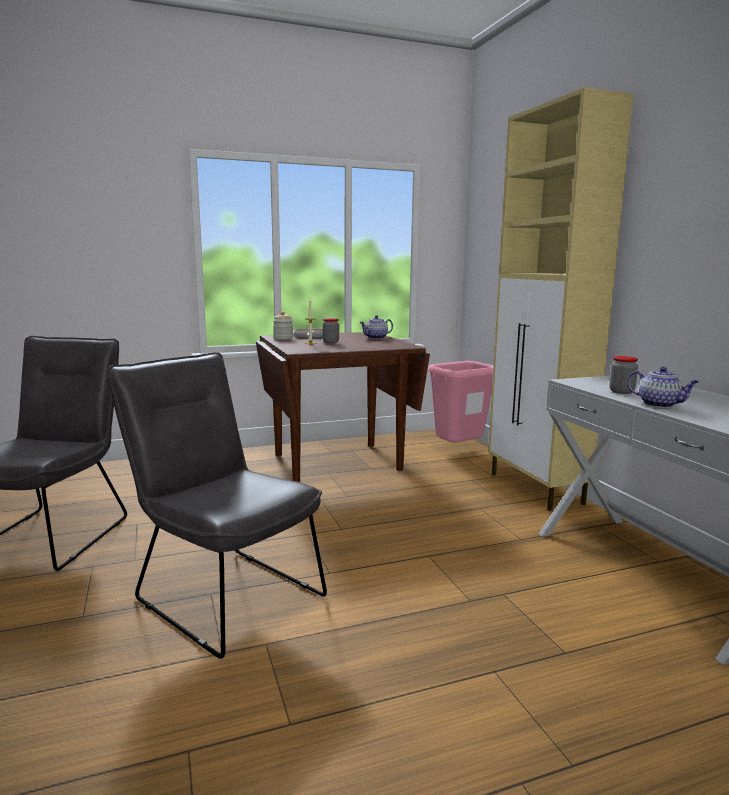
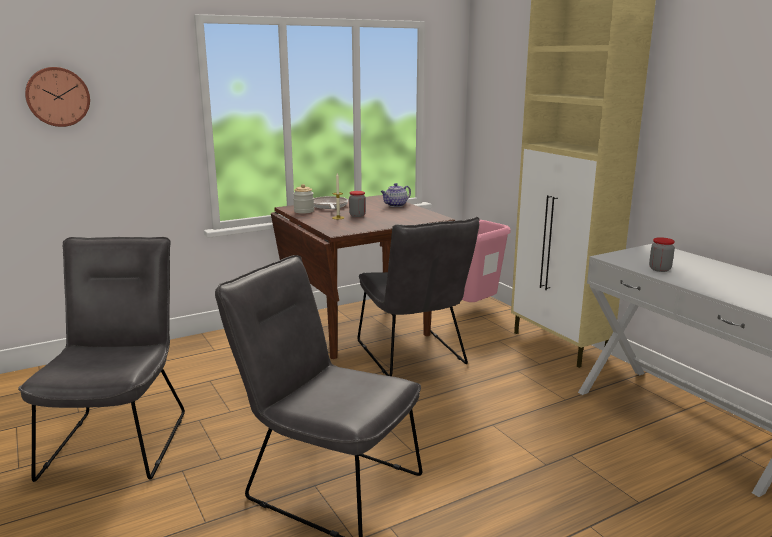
camera: 10 degrees left, 5 degrees up
teapot [627,367,699,408] -> none
none -> wall clock [25,67,90,127]
none -> grey chair [358,217,479,376]

